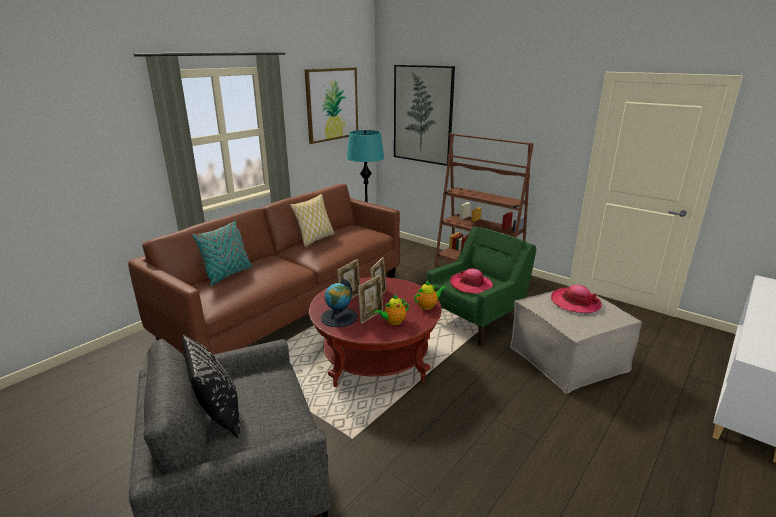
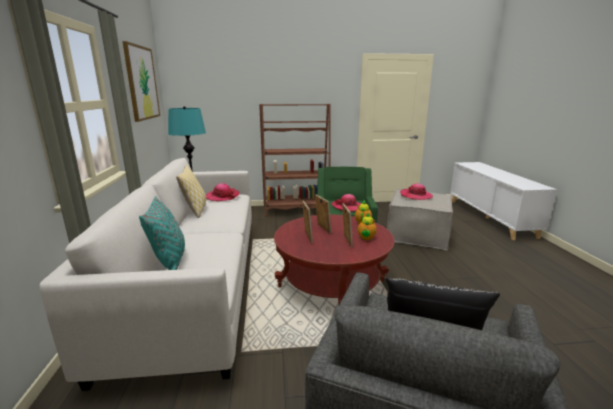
camera: 45 degrees left, 5 degrees down
brown sofa [128,184,400,356] -> white sofa [39,158,252,391]
globe [321,279,357,327] -> none
picture [394,65,455,166] -> none
none -> hat [206,183,239,201]

